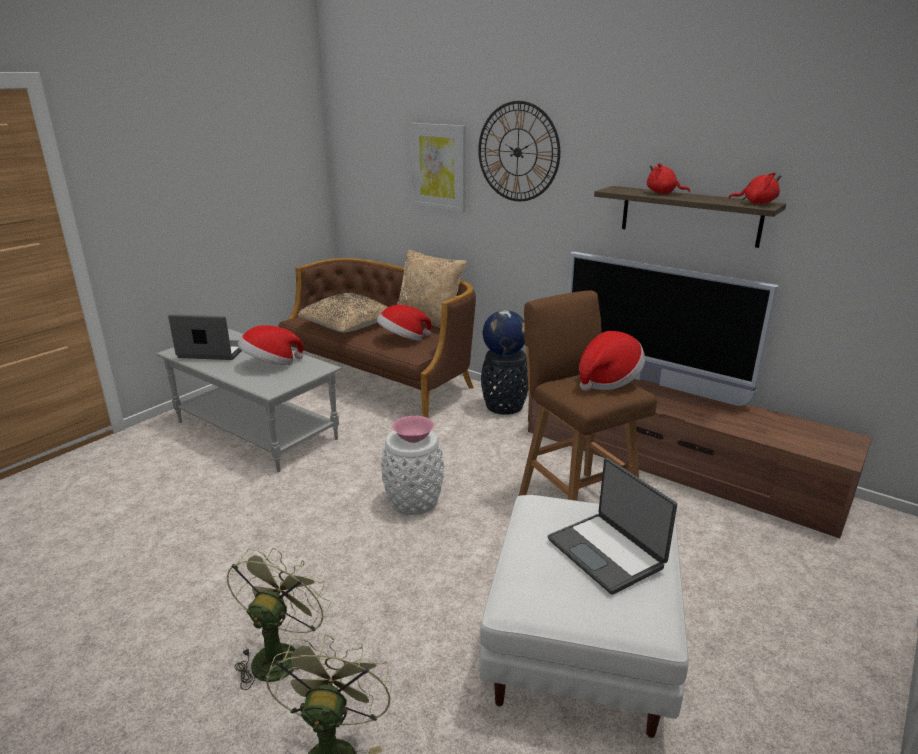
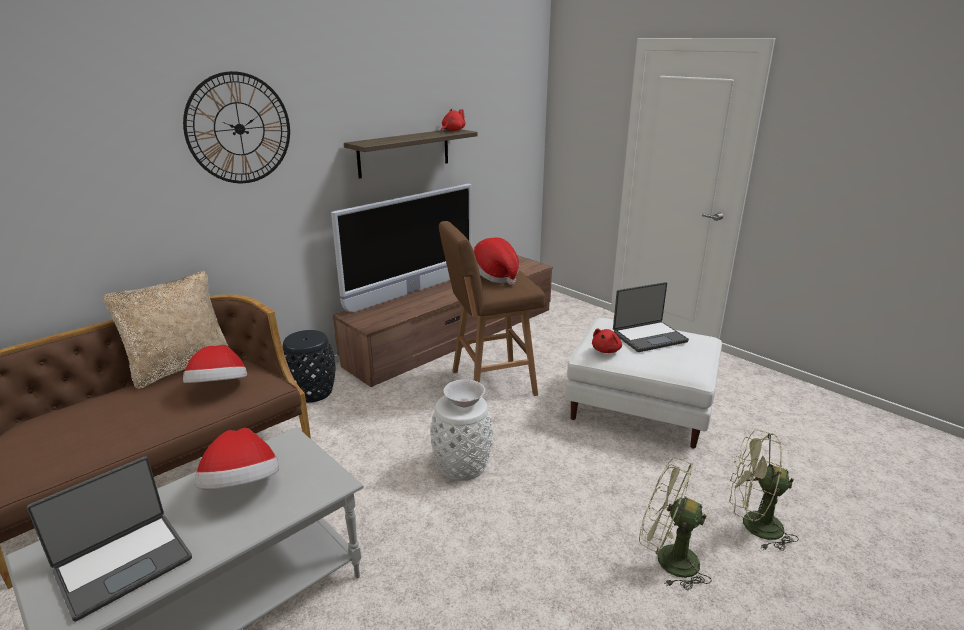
camera: 80 degrees left, 0 degrees up
laptop [168,314,242,360] -> laptop turned 150 degrees counterclockwise [27,456,192,622]
beige pillow [298,293,388,333] -> none
pink bowl [392,416,434,443] -> white bowl [443,379,485,407]
picture [410,123,466,212] -> none
globe [483,310,525,355] -> none
red plush toy [647,163,690,194] -> red plush toy moved to [592,328,622,353]

